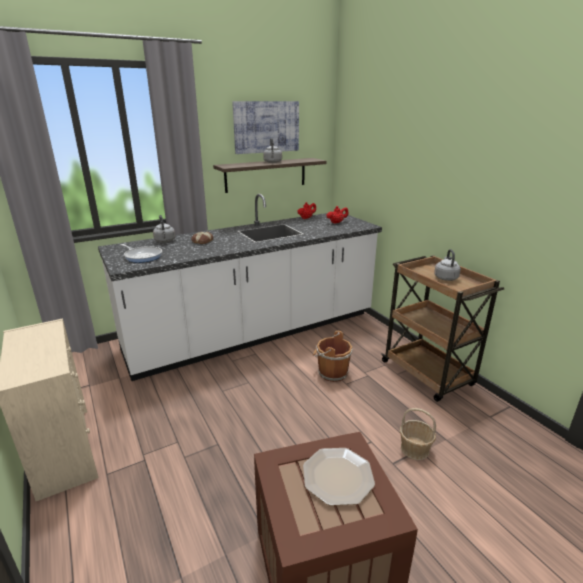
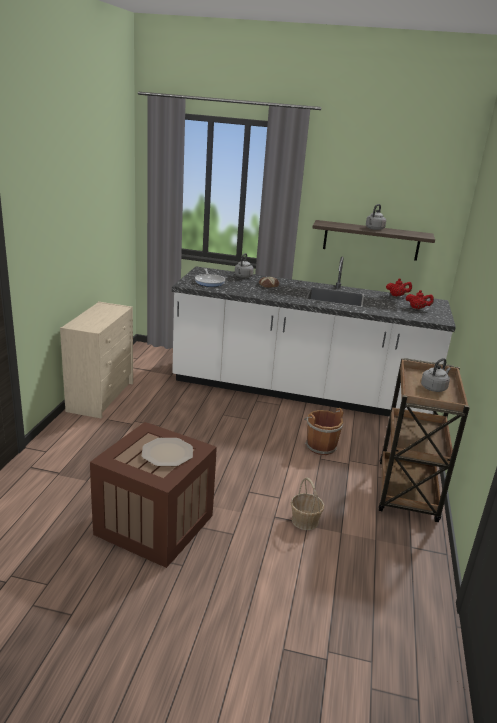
camera: 40 degrees right, 0 degrees up
picture [232,101,299,154] -> none

